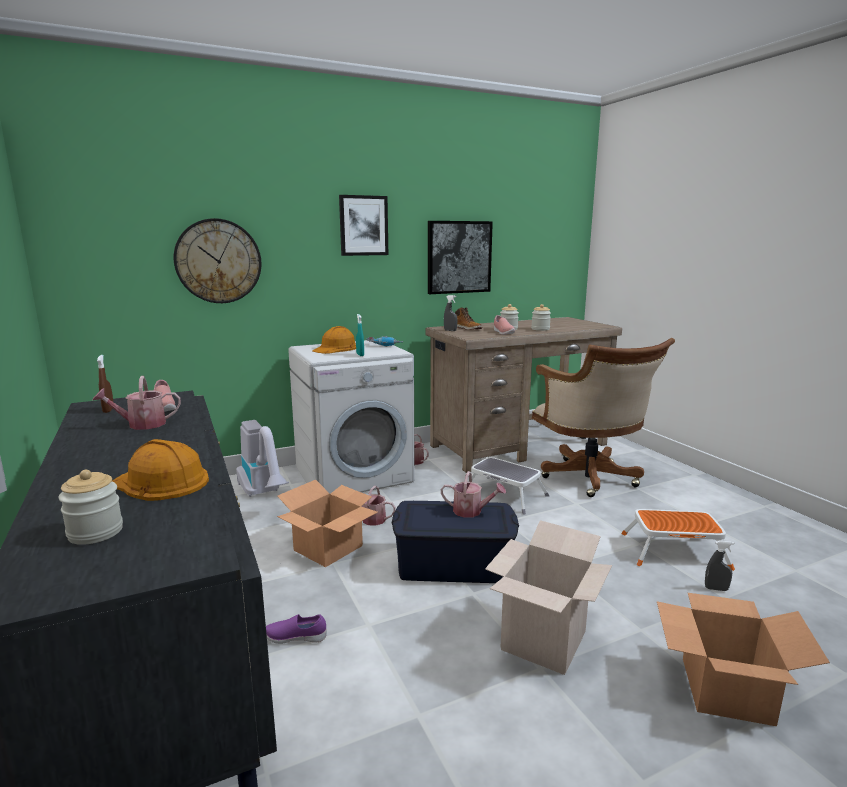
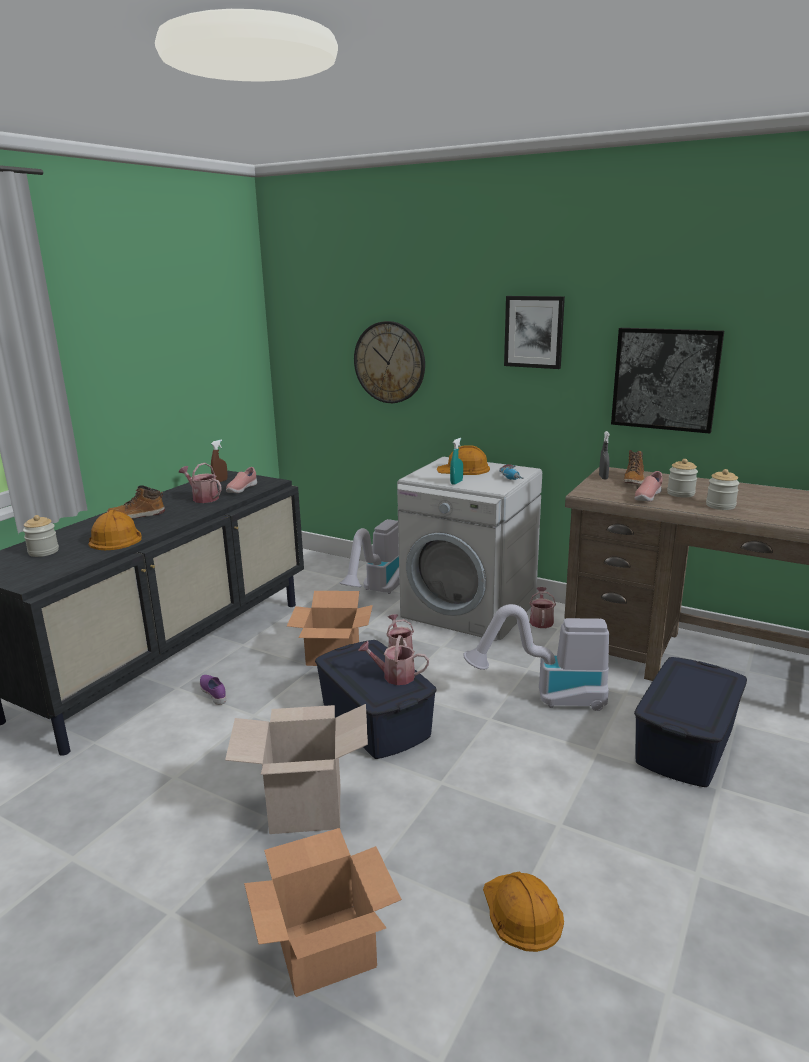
camera: 55 degrees right, 5 degrees up
watering can [441,471,506,518] -> watering can turned 120 degrees clockwise [358,635,429,685]
grey step ladder [467,457,549,514] -> vacuum cleaner [463,604,609,711]
office chair [532,338,675,497] -> blue storage box [634,657,747,787]
orange step ladder [621,509,735,571] -> none
grey spray bottle [705,540,734,591] -> orange hard hat [483,872,564,952]
none -> boot [107,485,165,519]

